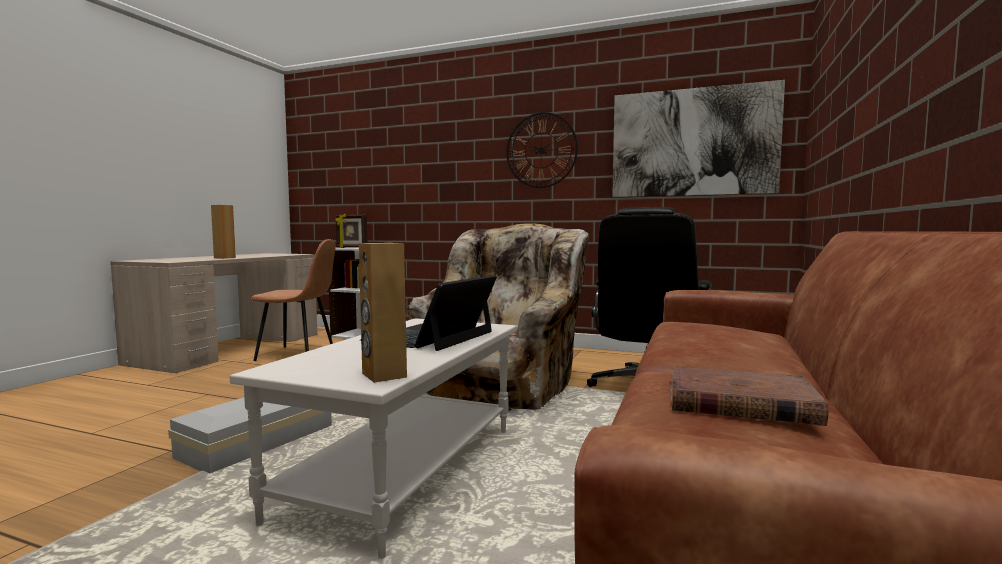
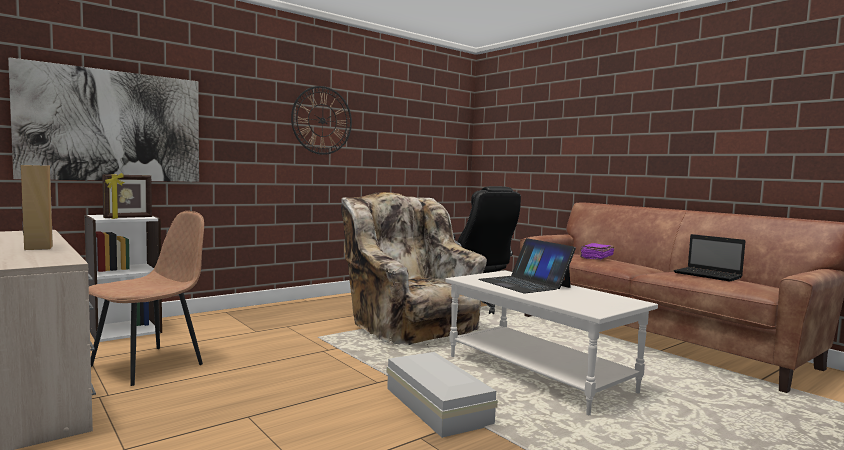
camera: 60 degrees left, 0 degrees up
brown speaker [359,243,407,383] -> none
picture [612,80,785,197] -> picture moved to [8,57,199,182]
brown book [669,366,828,426] -> laptop [674,234,746,281]
none -> purple book [580,243,614,260]

